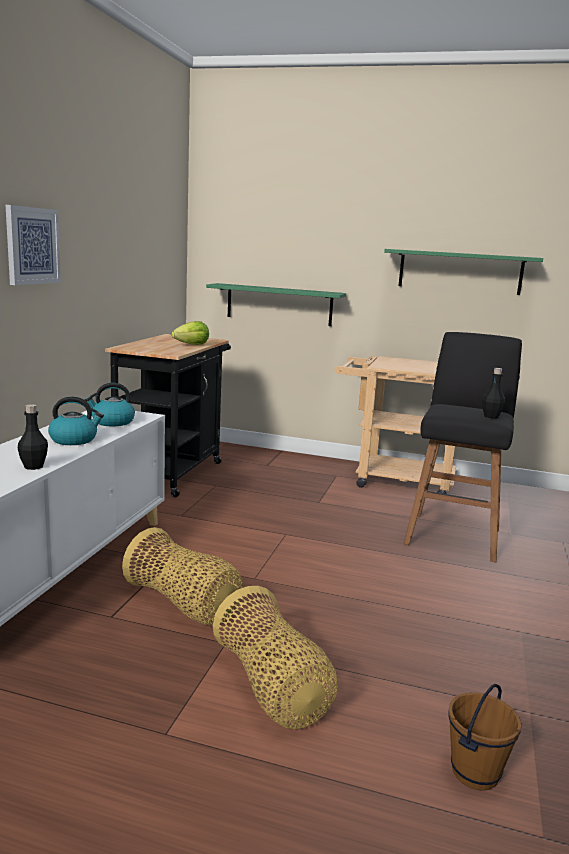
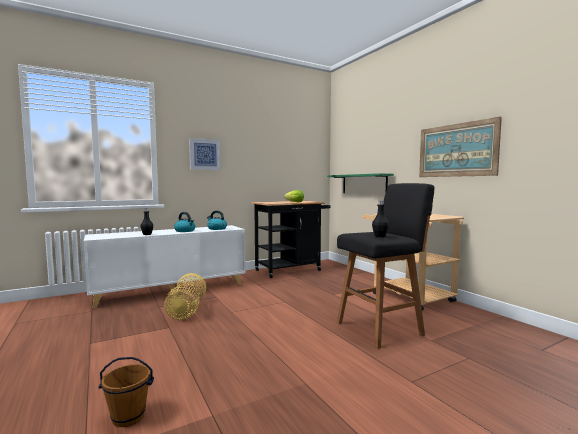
camera: 45 degrees right, 10 degrees down
basket [213,586,338,729] -> none
green shelf [384,249,543,295] -> picture [419,117,502,177]

